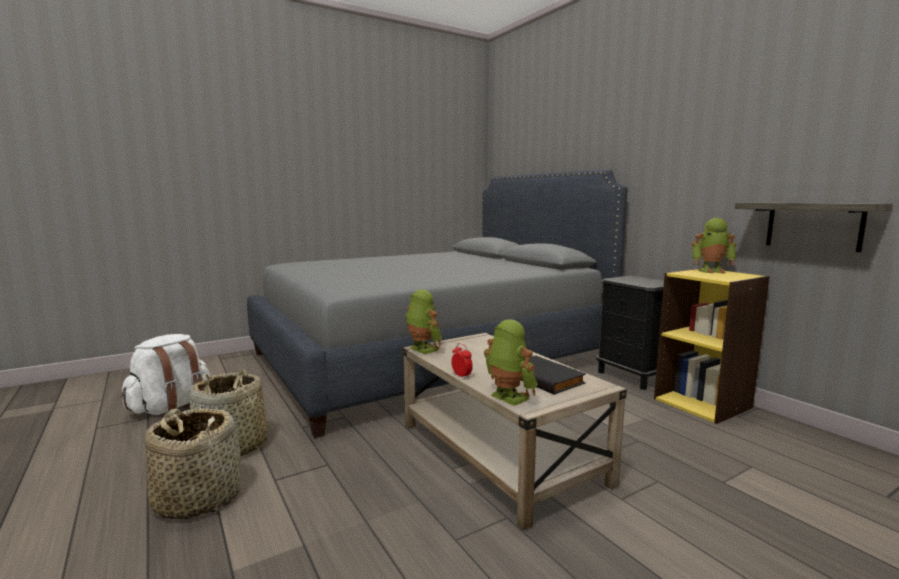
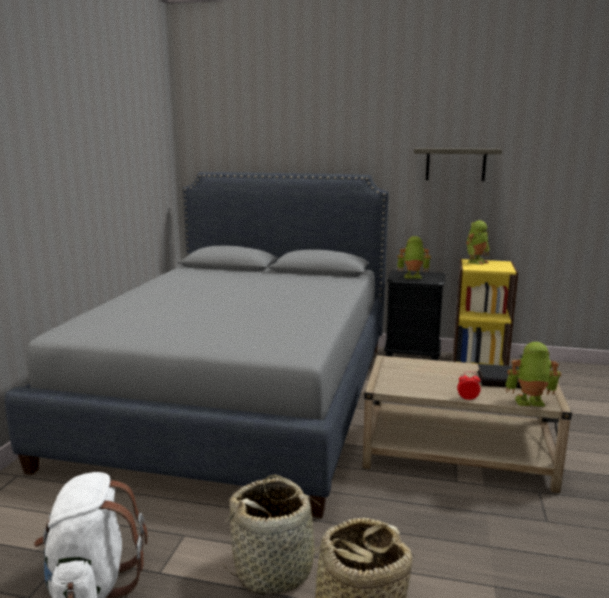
camera: 45 degrees left, 5 degrees up
toy robot [405,289,442,354] -> toy robot moved to [397,236,431,279]
shelf [735,202,893,252] -> shelf moved to [414,148,502,181]

